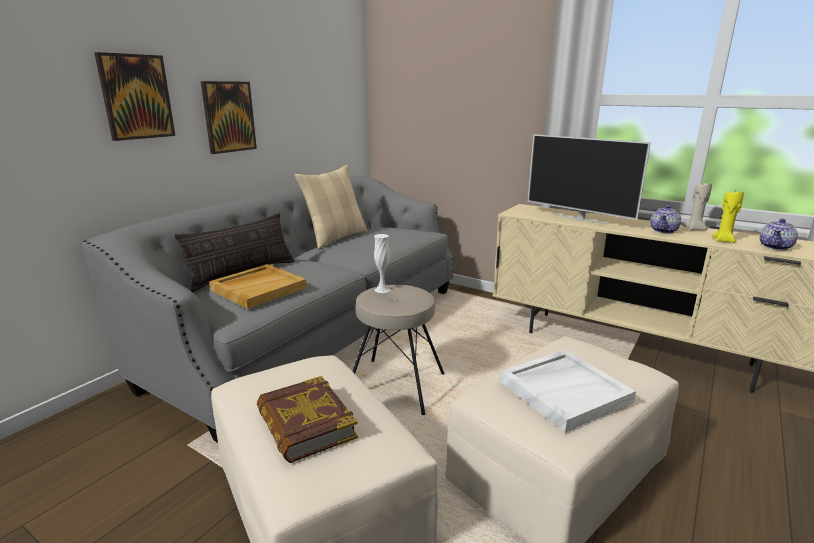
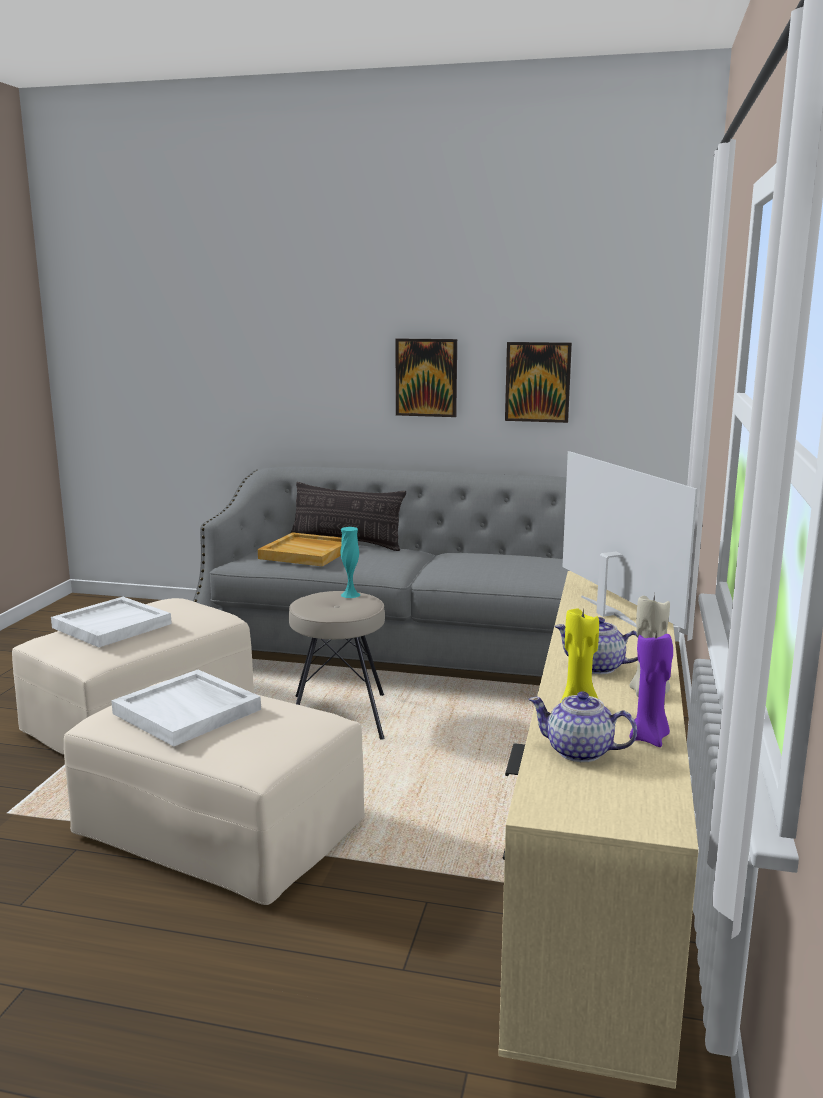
camera: 70 degrees right, 5 degrees down
picture [94,52,175,141] -> picture moved to [505,342,572,423]
book [257,376,358,463] -> white tray [51,597,172,647]
beige pillow [295,165,368,249] -> none
white vase [374,234,390,293] -> turquoise vase [341,527,360,598]
television [528,134,651,224] -> television turned 135 degrees clockwise [562,451,698,629]
none -> purple candle [629,629,673,747]

